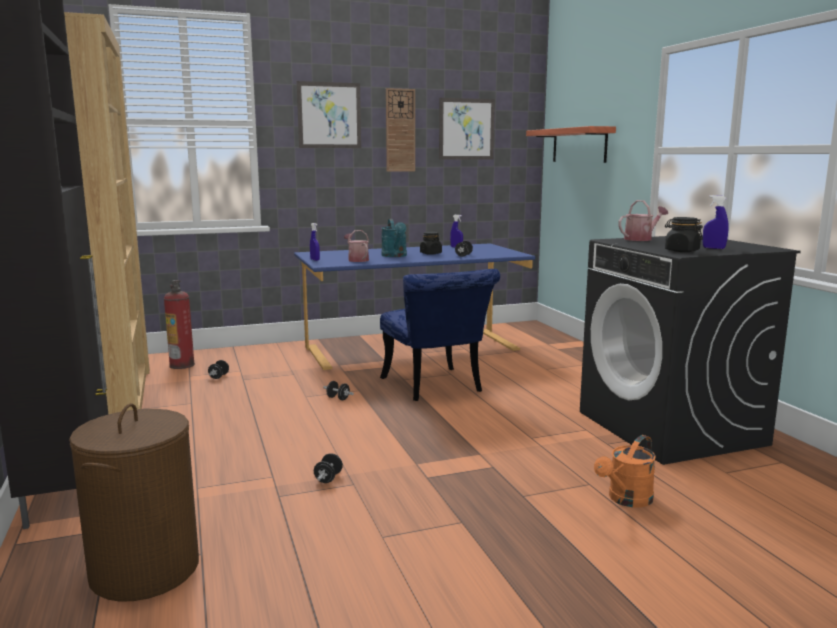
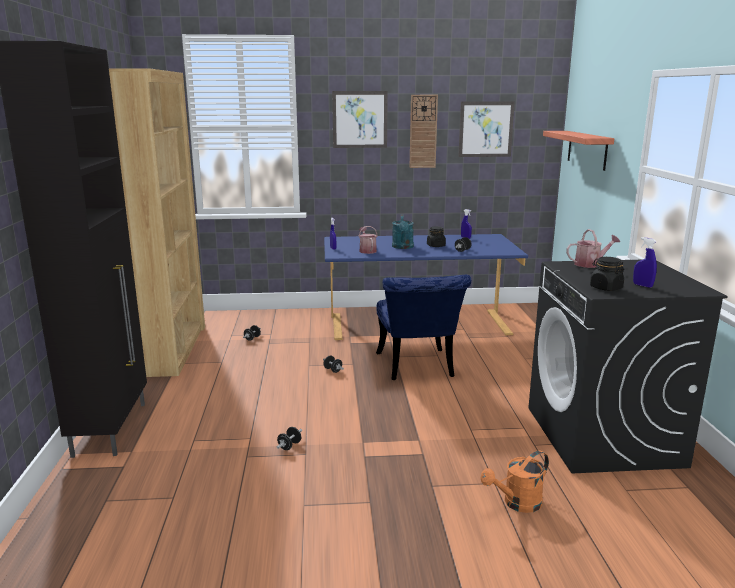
camera: 15 degrees right, 5 degrees up
brown laundry basket [69,403,199,602] -> none
fire extinguisher [164,280,195,369] -> none

